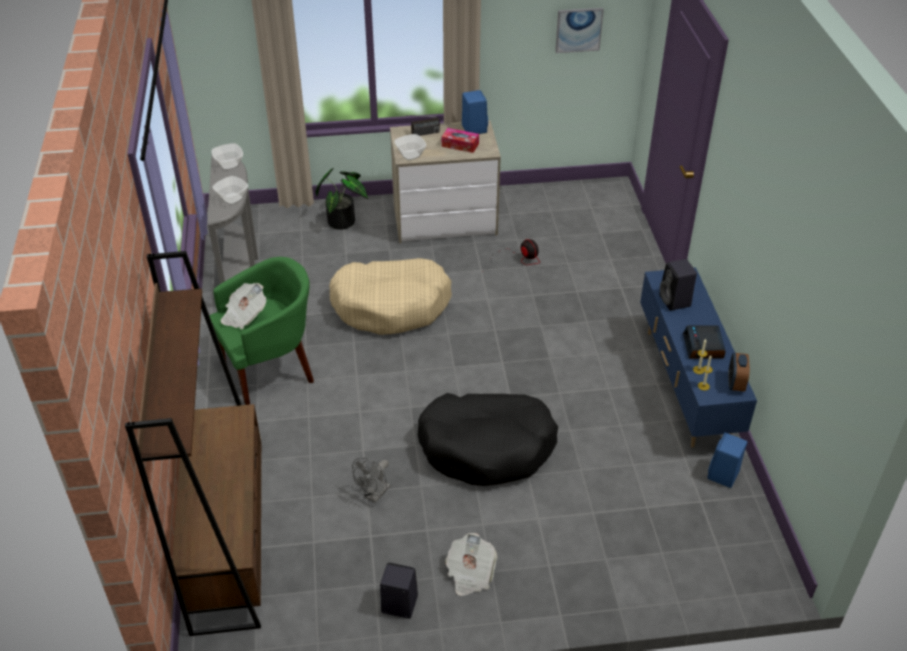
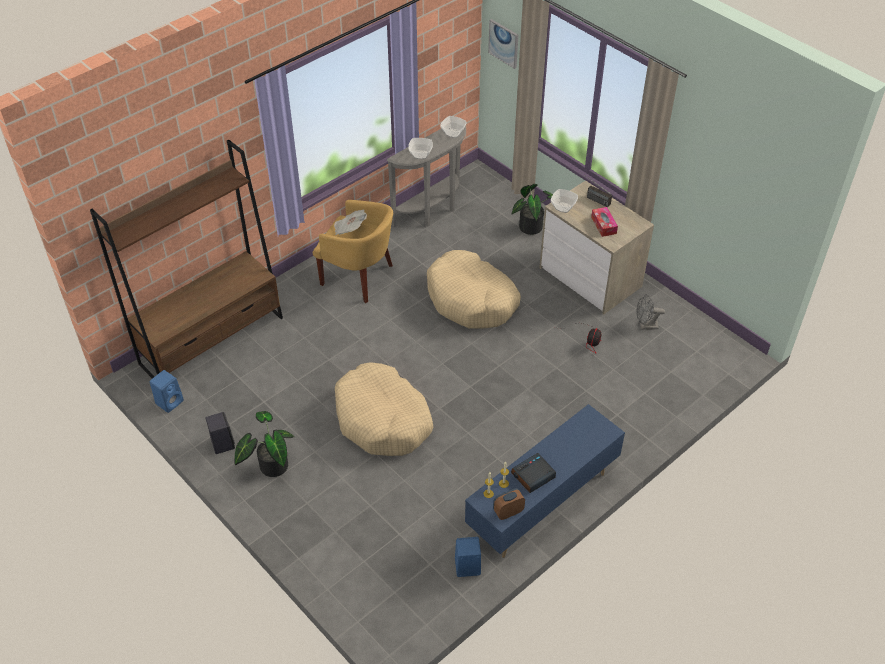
camera: 55 degrees right, 5 degrees up
green armchair [209,257,314,405] -> yellow armchair [313,200,393,303]
grey fan [352,458,390,503] -> grey fan moved to [636,294,665,330]
black dog bed [418,393,558,486] -> beige dog bed [335,362,433,456]
newspaper [445,533,497,596] -> potted plant [234,411,294,477]
blue speaker [462,90,488,134] -> blue speaker moved to [150,370,184,413]
picture [555,8,604,53] -> picture moved to [488,19,518,69]
black speaker [659,259,697,311] -> none

